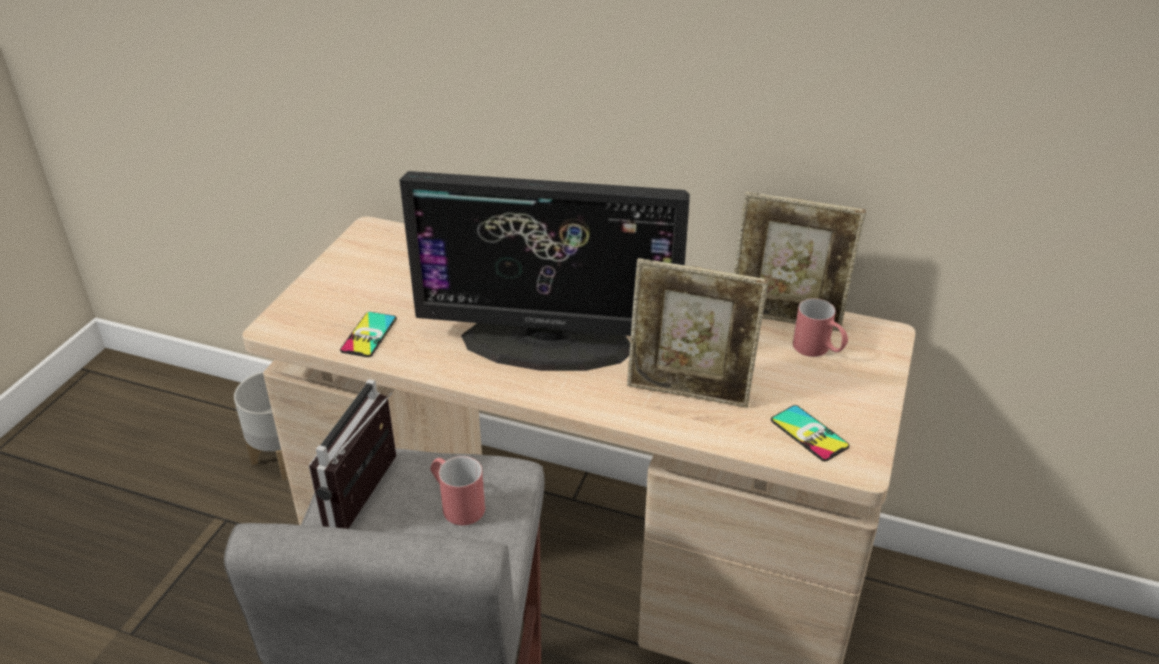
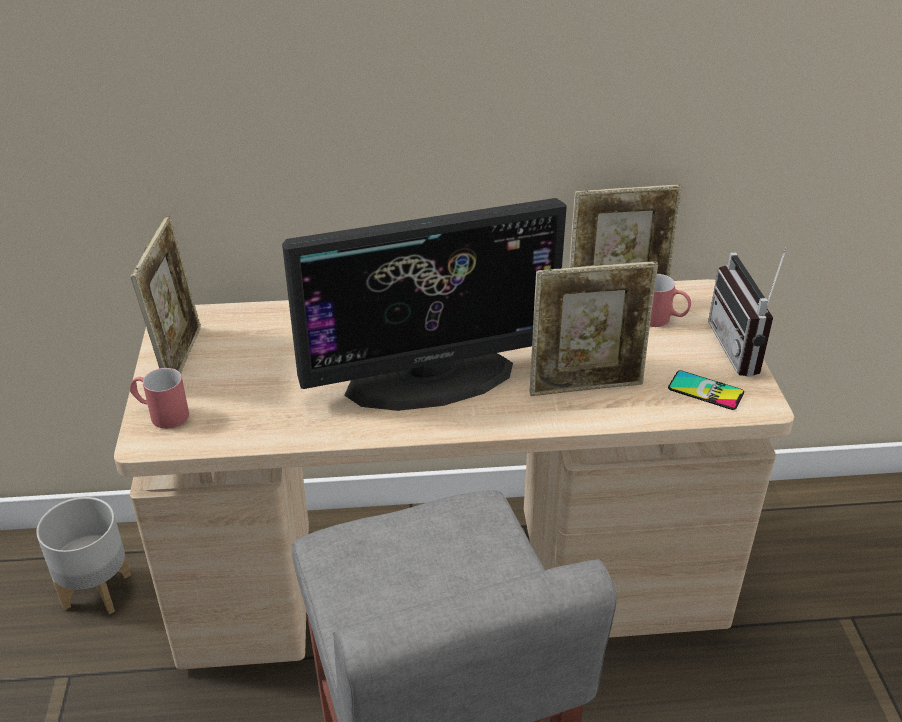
camera: 25 degrees left, 0 degrees up
radio [309,379,396,529] -> radio moved to [708,247,787,377]
phone [340,312,397,357] -> none
red mug [430,456,485,525] -> red mug moved to [130,368,189,429]
none -> picture frame [131,216,201,373]

